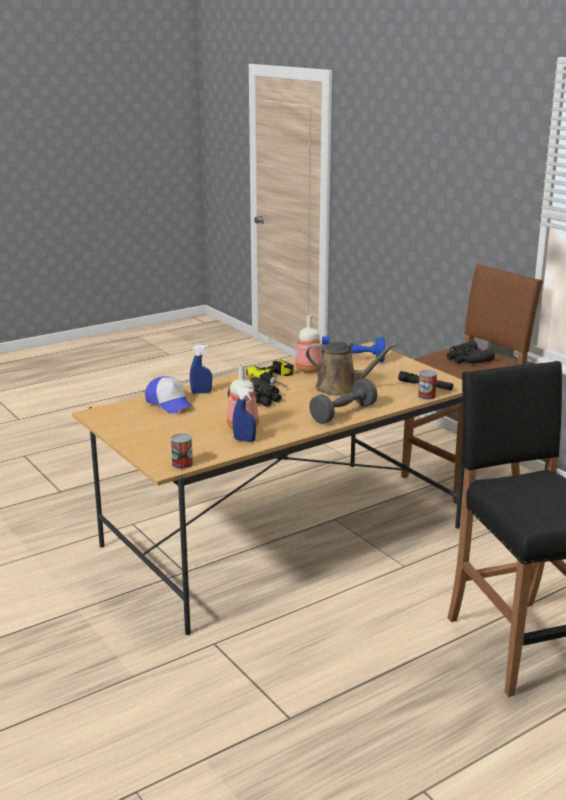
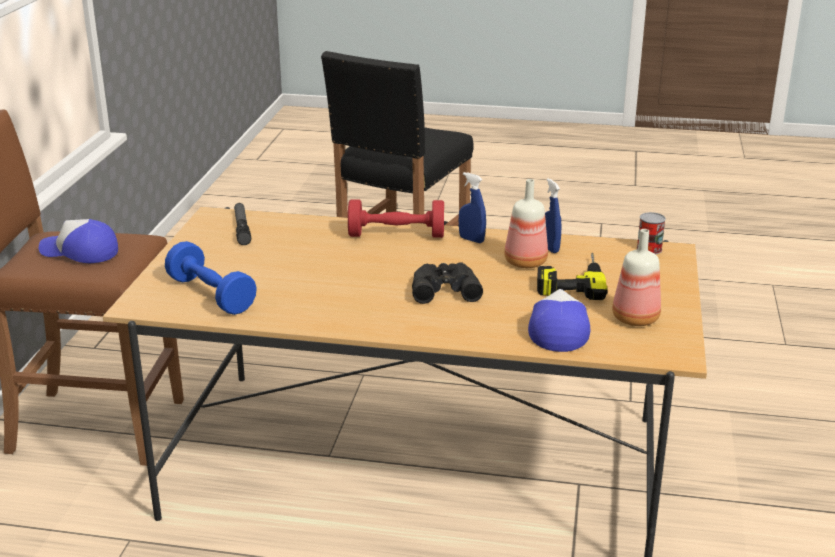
camera: 135 degrees left, 5 degrees up
blue spray bottle [190,345,212,394] -> blue spray bottle moved to [459,172,486,243]
power drill [246,360,294,387] -> power drill moved to [537,253,608,300]
bottle [295,315,322,373] -> bottle moved to [612,229,661,326]
brown watering can [306,342,398,396] -> none
grey dumbbell [309,379,377,424] -> red dumbbell [348,199,444,238]
can [418,370,437,400] -> none
black binoculars [446,340,495,364] -> cap [39,219,118,263]

